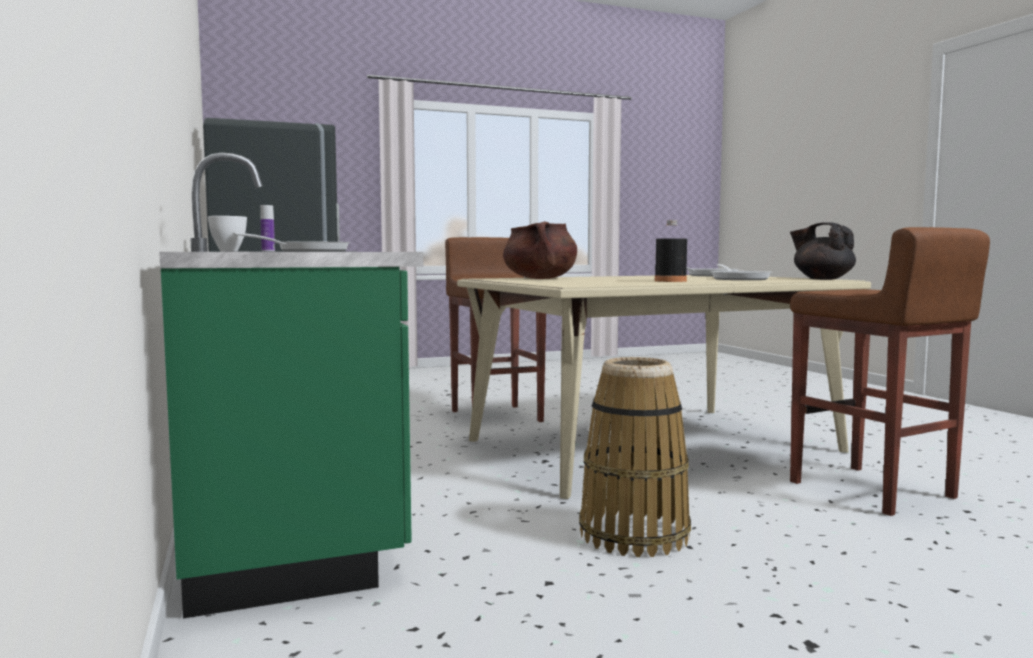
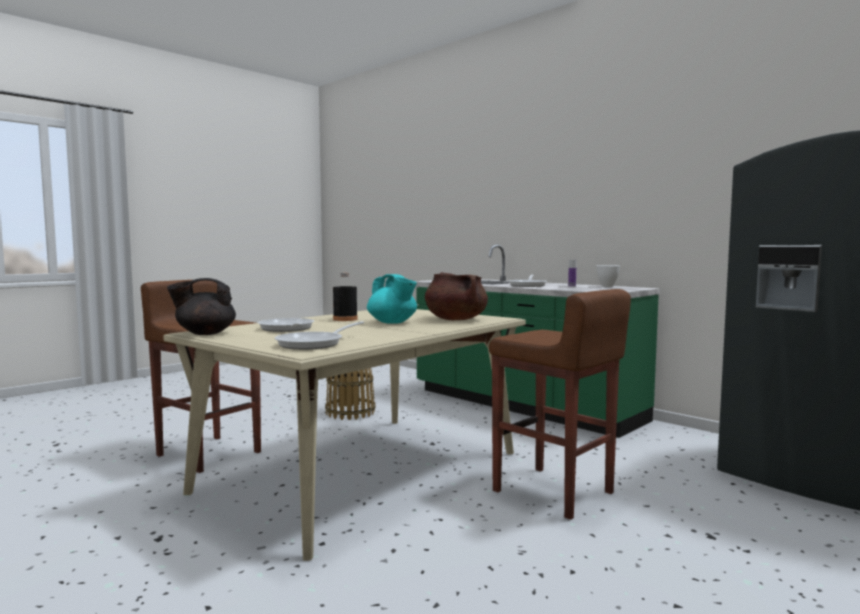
camera: 155 degrees right, 0 degrees up
black teapot [790,222,856,280] -> black teapot turned 135 degrees clockwise [167,278,236,335]
none -> turquoise teapot [367,274,417,324]

